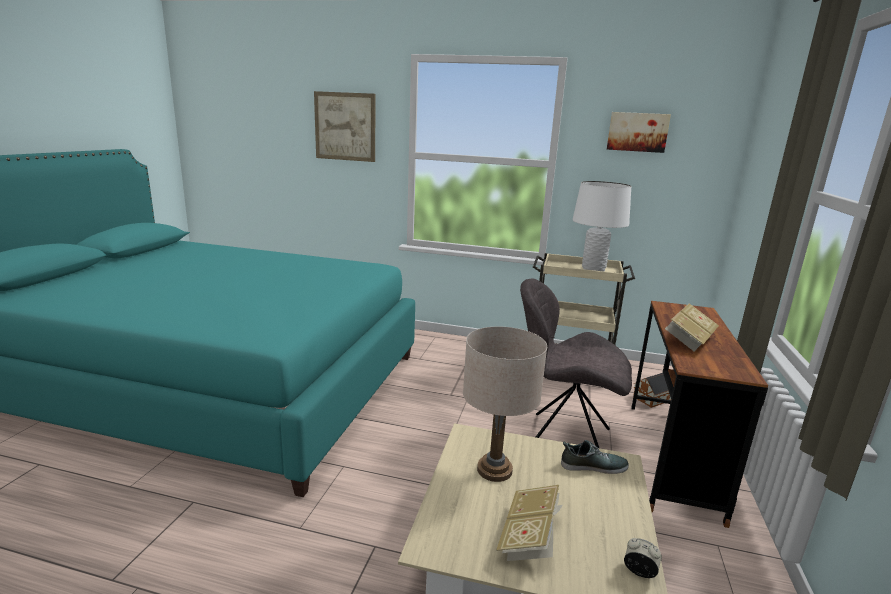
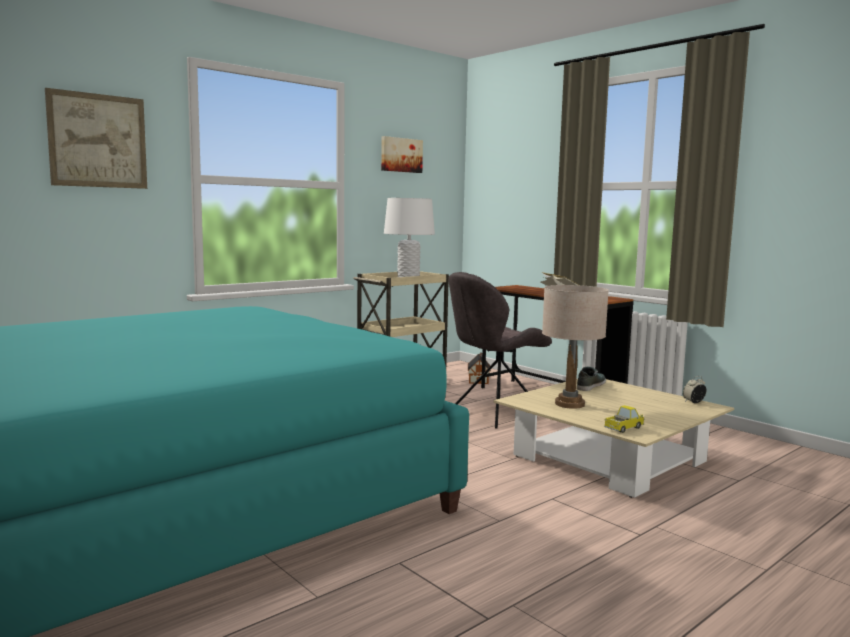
camera: 55 degrees left, 10 degrees down
book [496,485,563,561] -> none
none -> toy truck [604,405,644,433]

